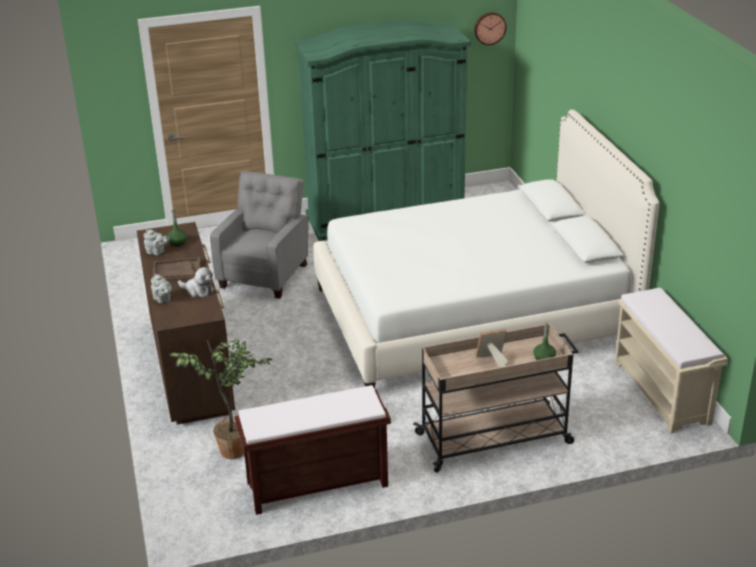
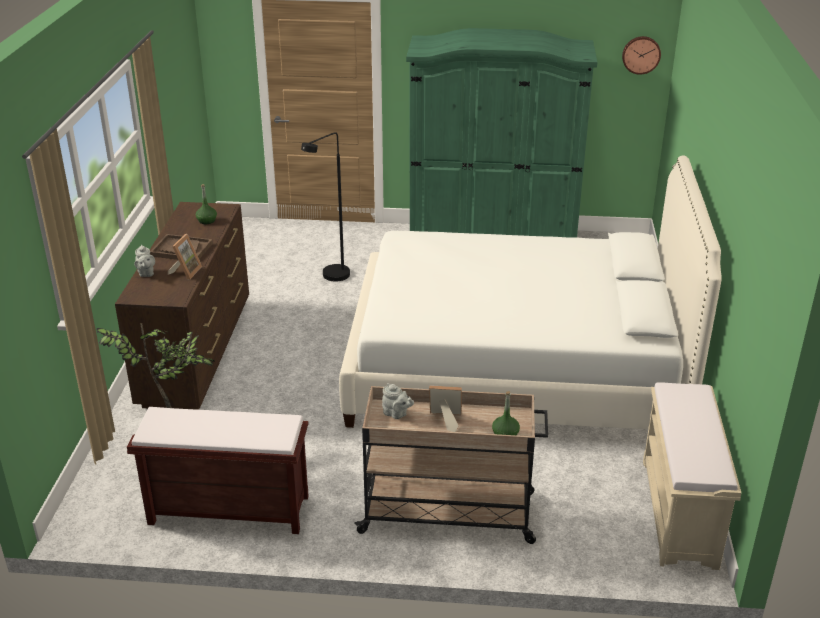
camera: 20 degrees right, 0 degrees up
grey teapot [144,230,169,255] -> grey teapot moved to [382,383,414,419]
plush toy [178,267,214,297] -> picture frame [168,234,202,280]
grey armchair [210,171,309,299] -> black floor lamp [301,132,350,282]

